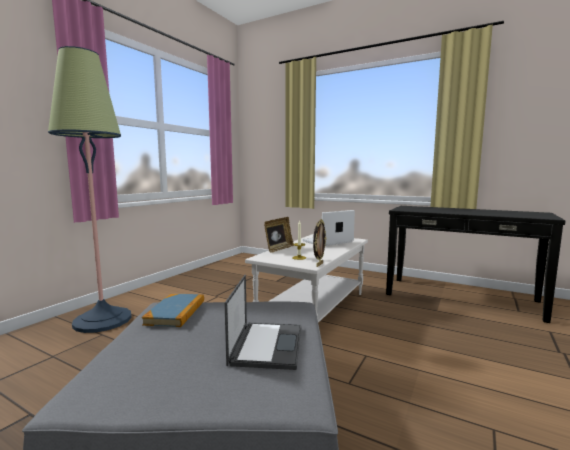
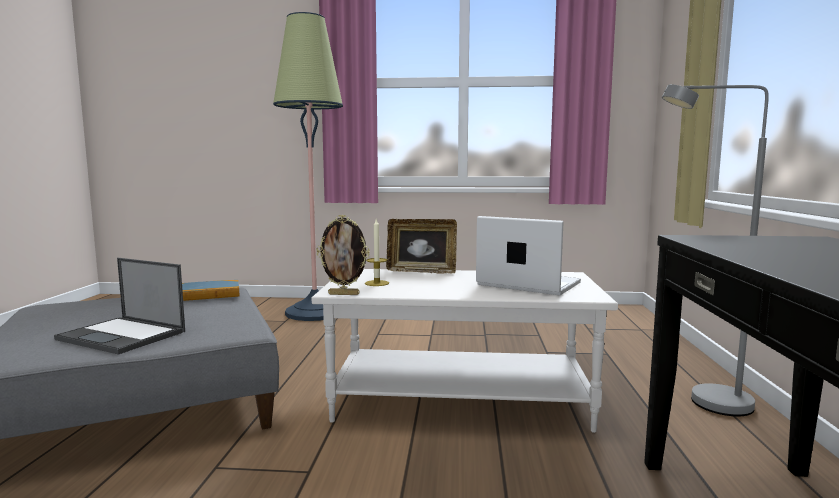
camera: 65 degrees right, 0 degrees up
laptop [224,275,301,370] -> laptop turned 45 degrees clockwise [54,258,185,355]
none -> grey floor lamp [662,84,769,416]

